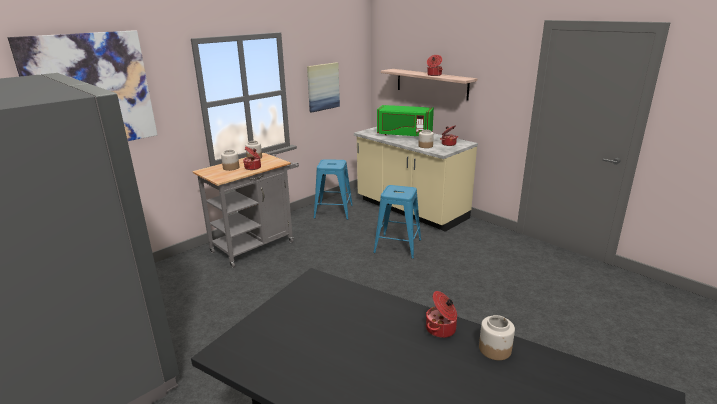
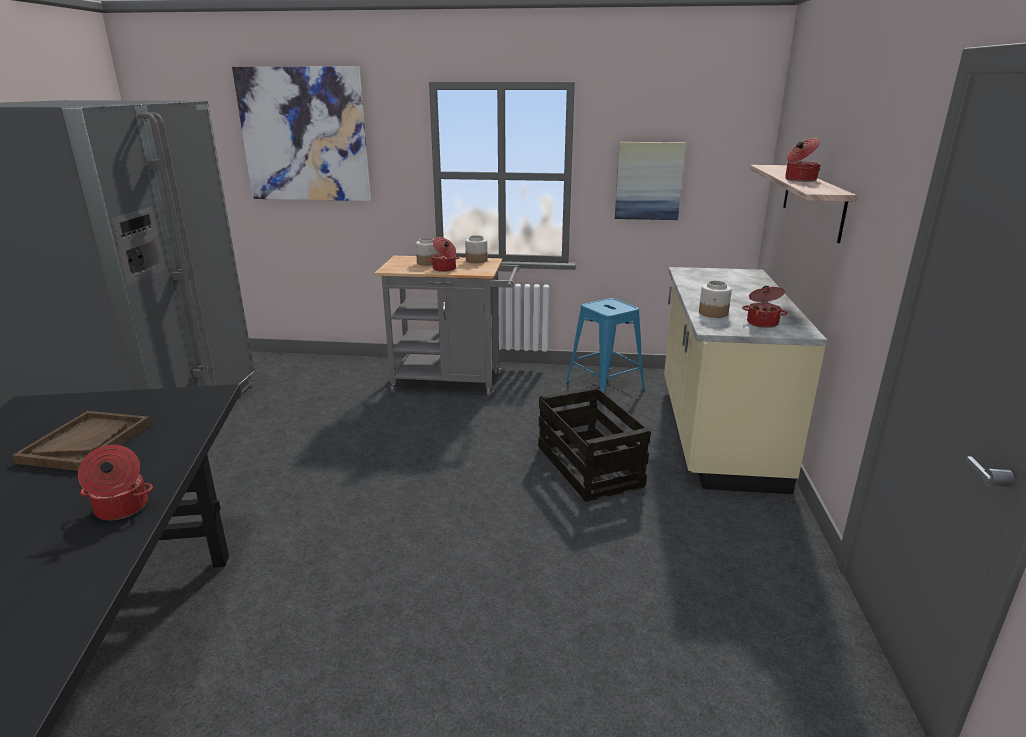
camera: 50 degrees right, 0 degrees up
blue stool [373,185,421,259] -> crate [538,386,651,502]
green microwave [377,105,434,136] -> none
jar [479,315,515,360] -> none
none -> brown tray [12,411,151,471]

